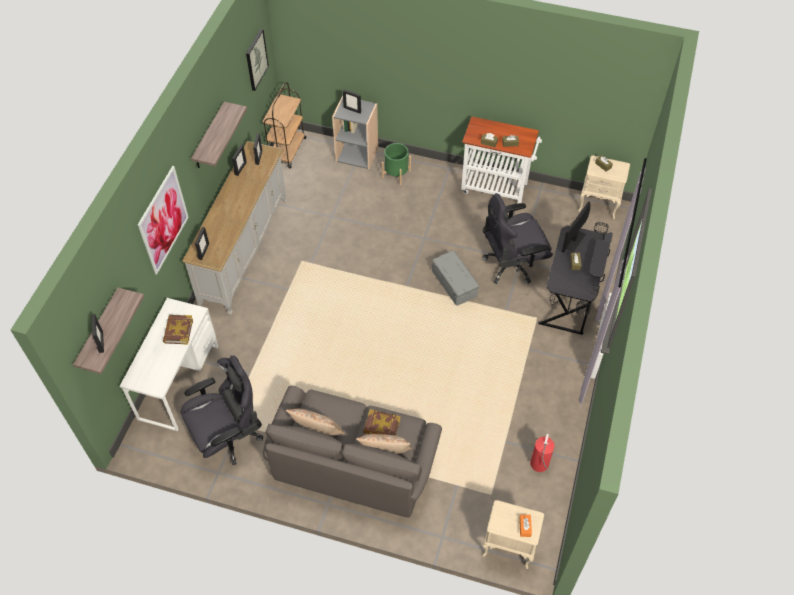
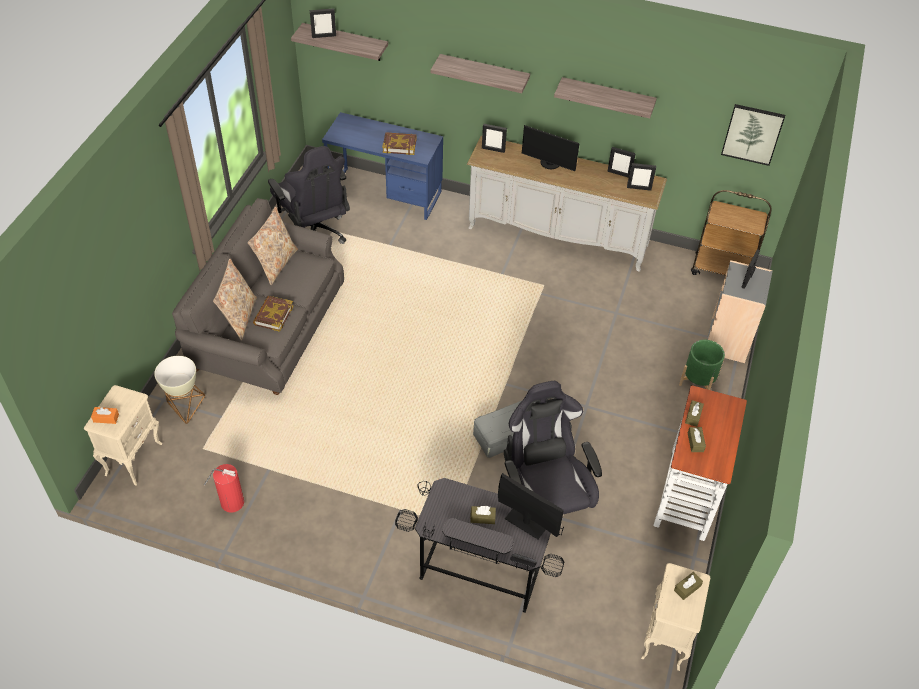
camera: 90 degrees right, 5 degrees down
white desk [120,298,218,431] -> blue desk [322,112,443,220]
picture [138,166,189,275] -> shelf [431,54,530,93]
none -> planter [154,356,205,424]
none -> monitor [522,125,579,171]

